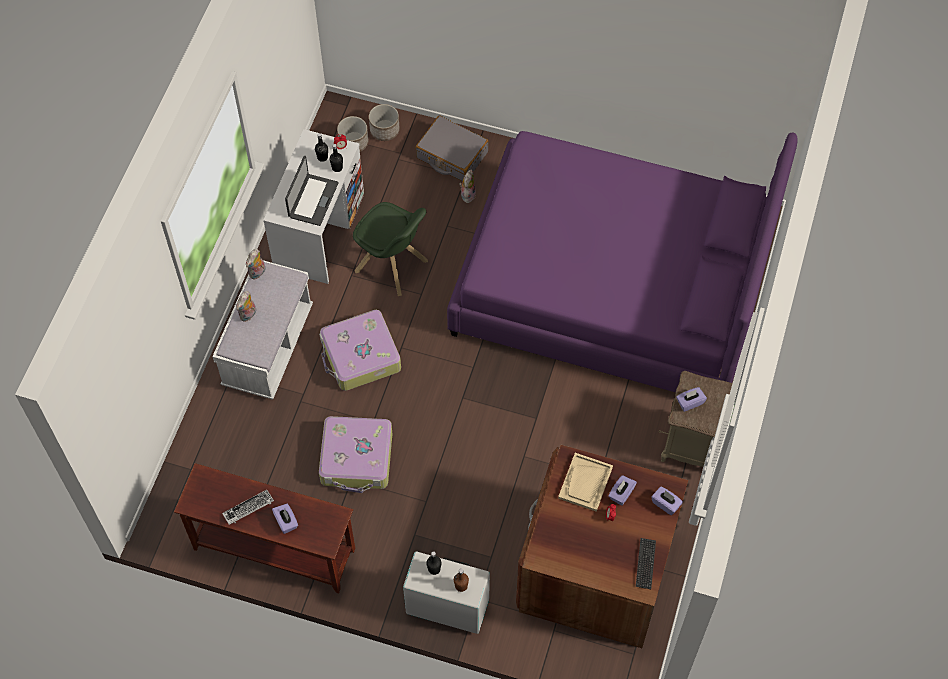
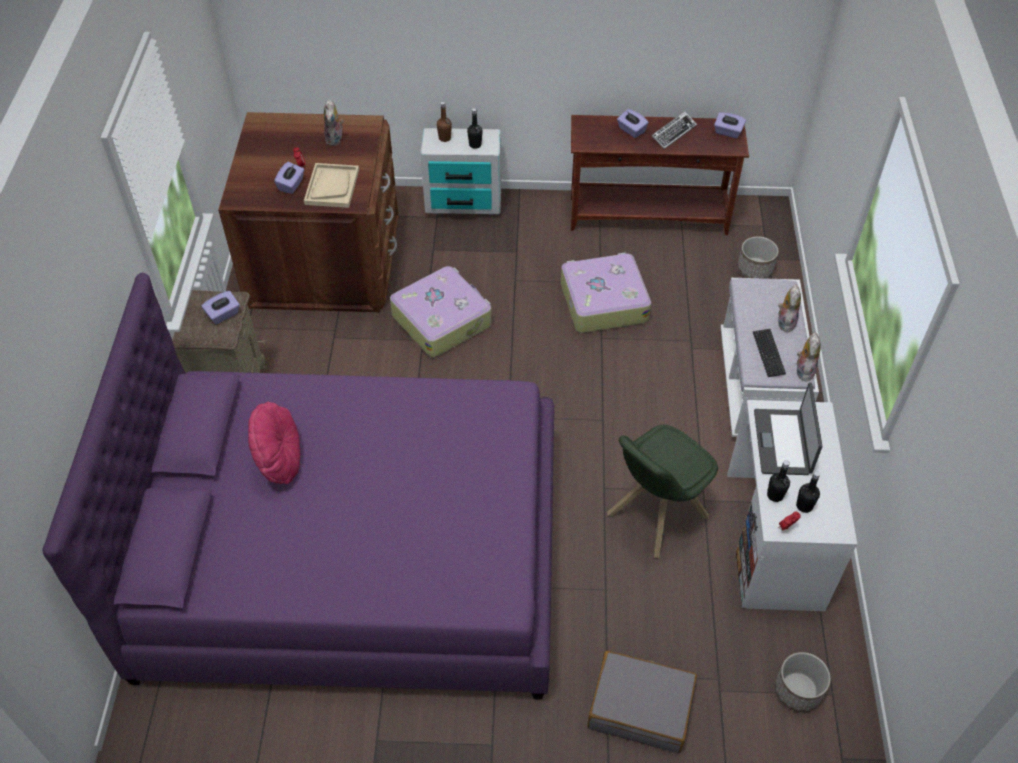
camera: 165 degrees right, 10 degrees down
suitcase [319,310,401,391] -> suitcase moved to [390,266,491,357]
green chair [353,202,428,296] -> green chair turned 60 degrees counterclockwise [608,425,718,558]
planter [369,104,400,141] -> planter moved to [738,236,779,279]
plush toy [459,169,476,203] -> plush toy moved to [324,99,344,146]
keyboard [636,538,656,589] -> keyboard moved to [753,329,786,377]
purple tissue box [651,487,683,515] -> purple tissue box moved to [714,112,746,138]
none -> pink pillow [248,402,300,484]

